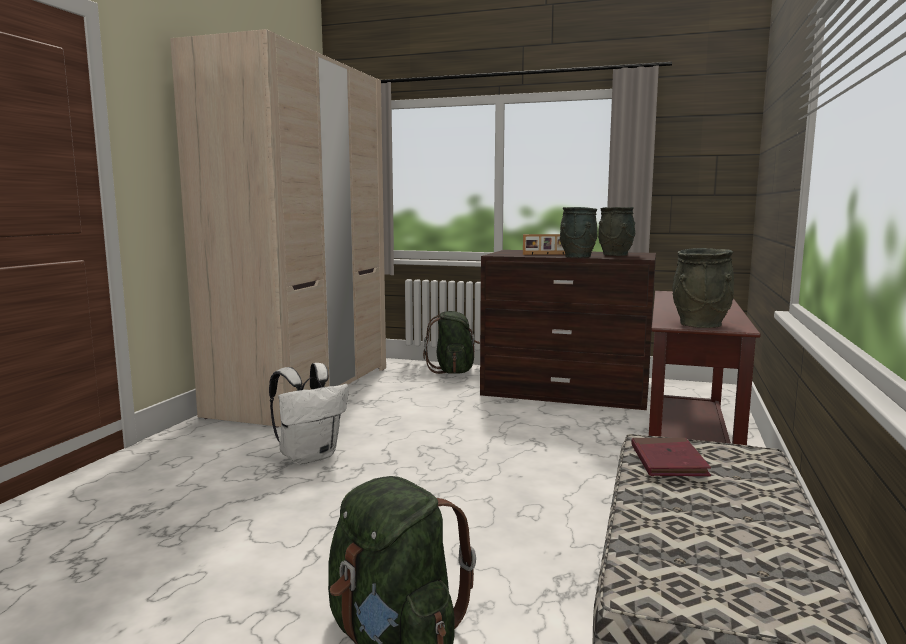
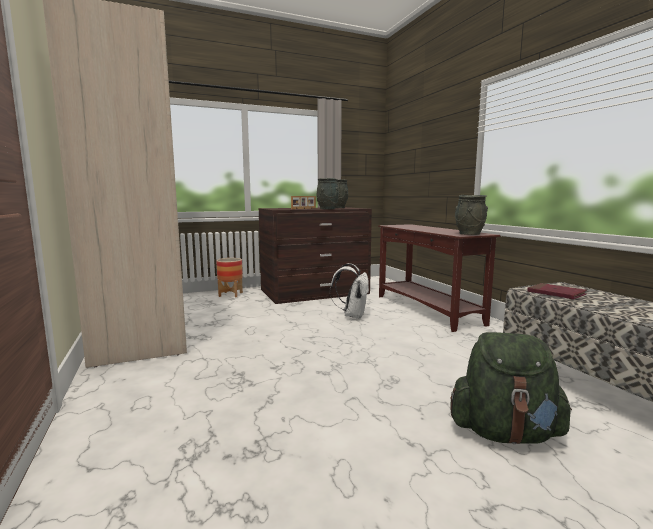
camera: 40 degrees left, 0 degrees up
white backpack [269,363,349,465] -> white backpack moved to [330,263,369,319]
green backpack [423,311,480,374] -> planter [216,258,243,297]

